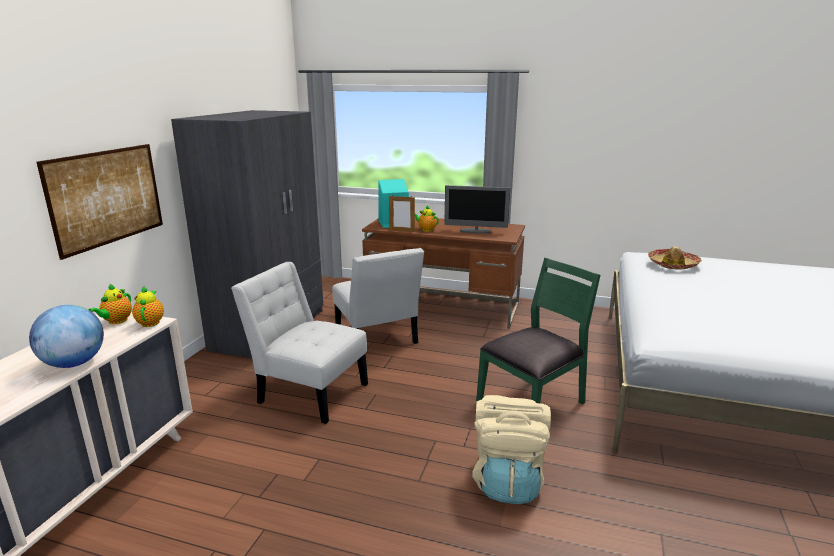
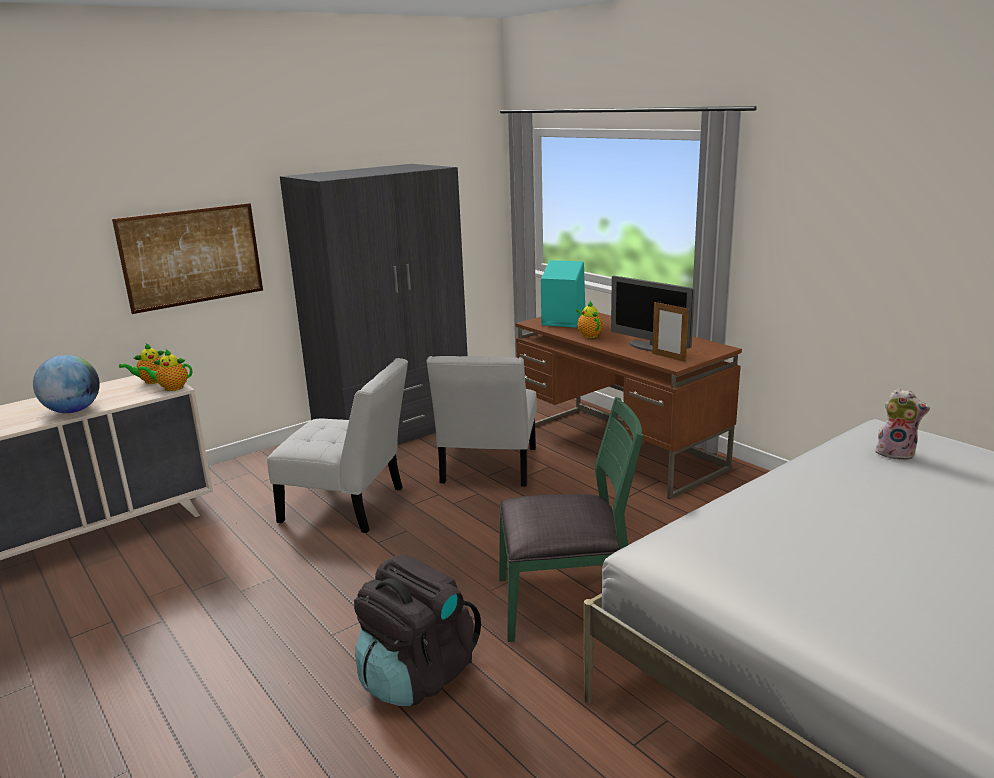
camera: 35 degrees right, 0 degrees up
teapot [132,286,164,327] -> teapot turned 120 degrees counterclockwise [138,349,192,391]
white chair [231,262,368,424] -> white chair turned 135 degrees clockwise [267,358,408,533]
picture frame [389,196,415,232] -> picture frame moved to [652,302,689,362]
beige backpack [473,395,551,504] -> black backpack [354,555,481,706]
hat [648,246,702,270] -> plush toy [875,388,930,460]

